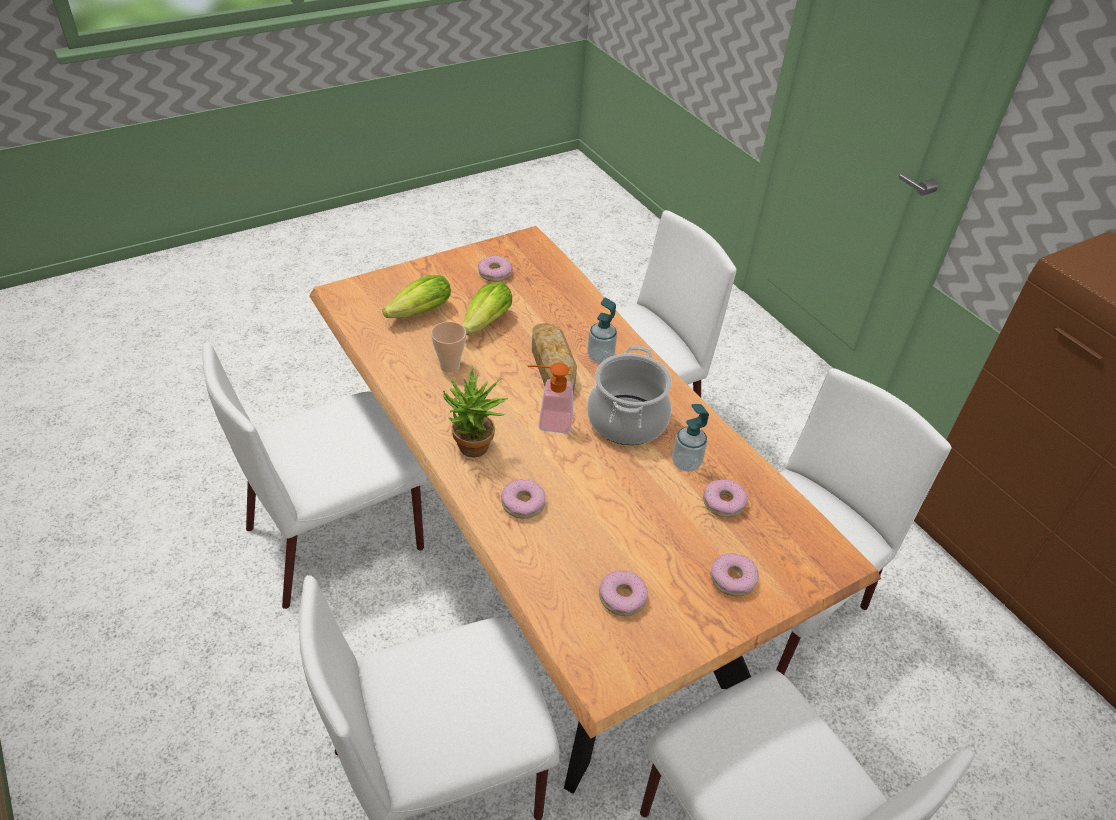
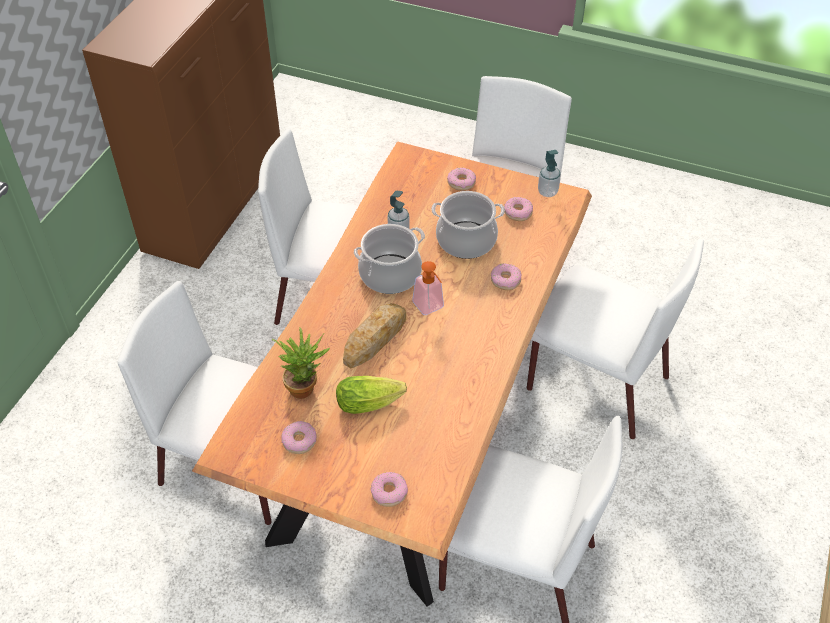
camera: 125 degrees left, 5 degrees up
lettuce [382,275,451,318] -> none
cup [431,322,466,373] -> none
potted plant [442,366,508,458] -> potted plant moved to [272,328,330,399]
soap dispenser [587,298,617,363] -> soap dispenser moved to [538,150,561,197]
donut [703,479,748,518] -> donut moved to [370,472,408,507]
none -> cooking pot [431,191,505,259]

